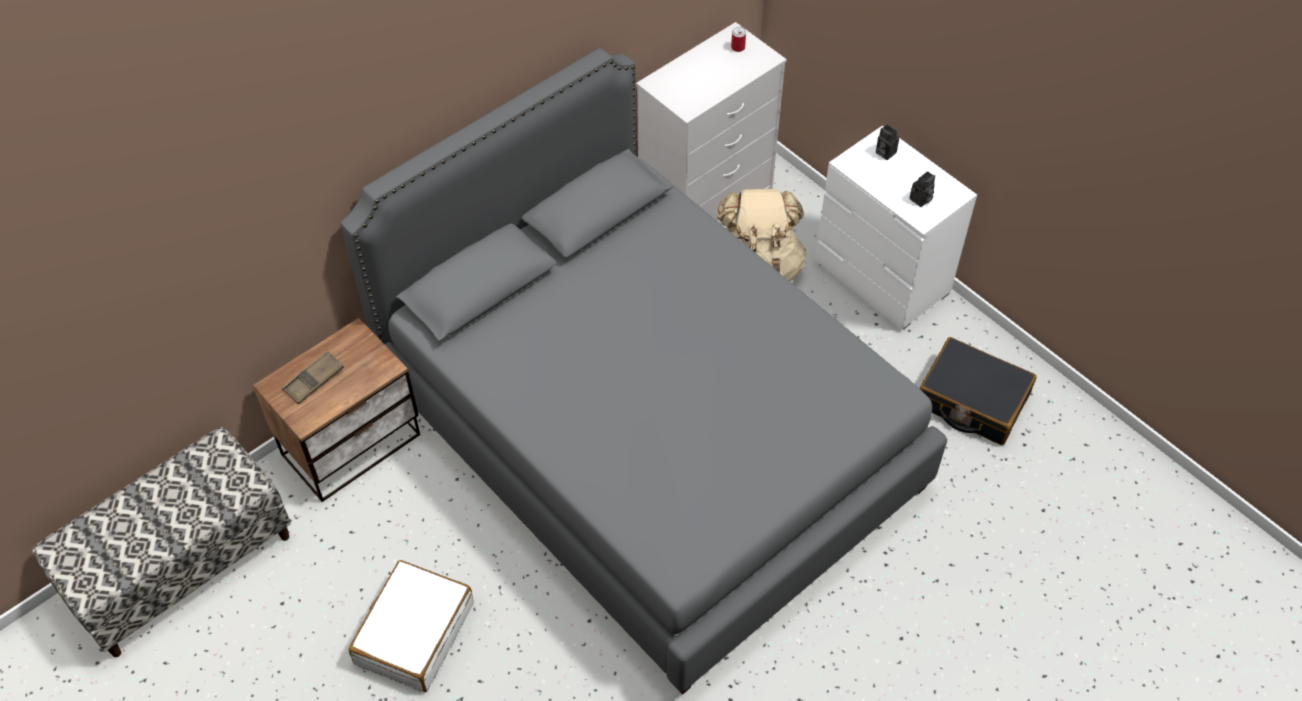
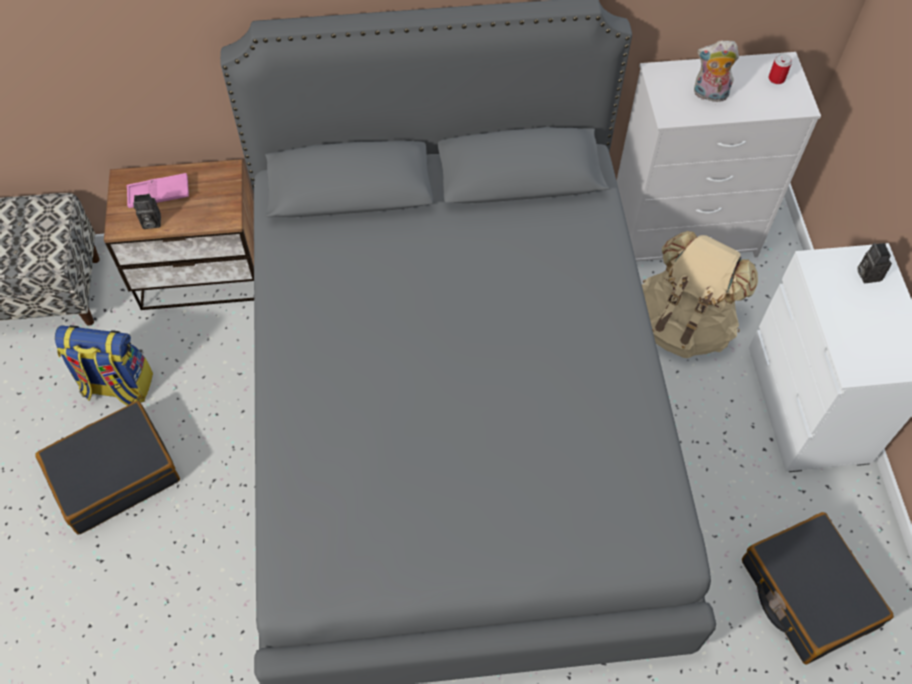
camera: 35 degrees right, 5 degrees up
brown tray [282,351,344,404] -> pink tray [127,173,189,208]
white suitcase [349,560,474,693] -> black suitcase [35,401,180,534]
camera [910,171,935,207] -> camera moved to [133,194,161,229]
none -> backpack [55,325,153,406]
none -> plush toy [694,40,739,102]

